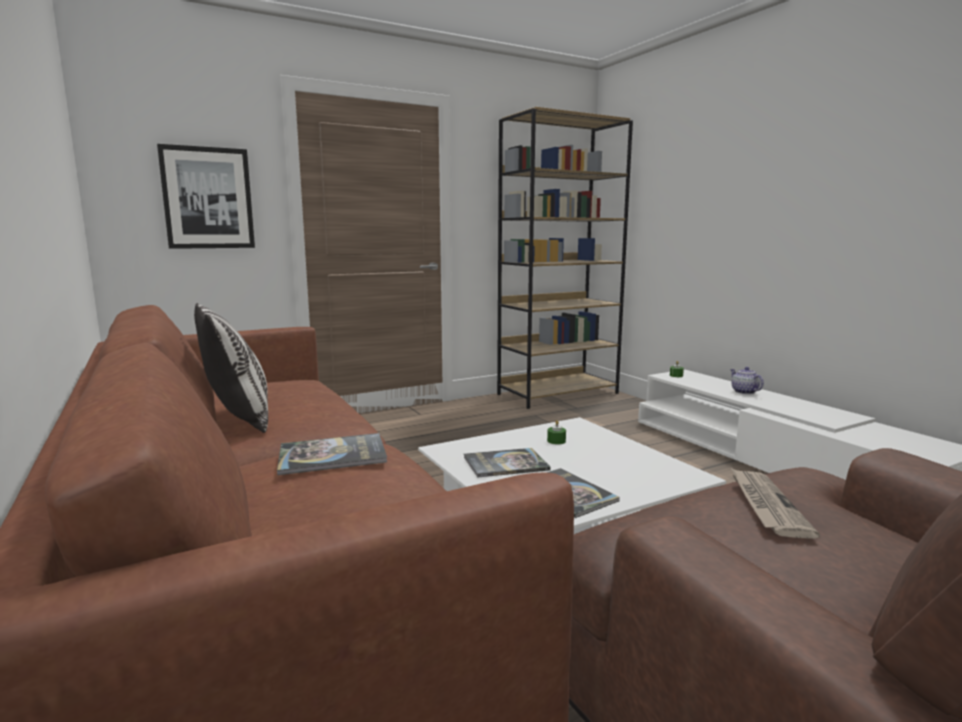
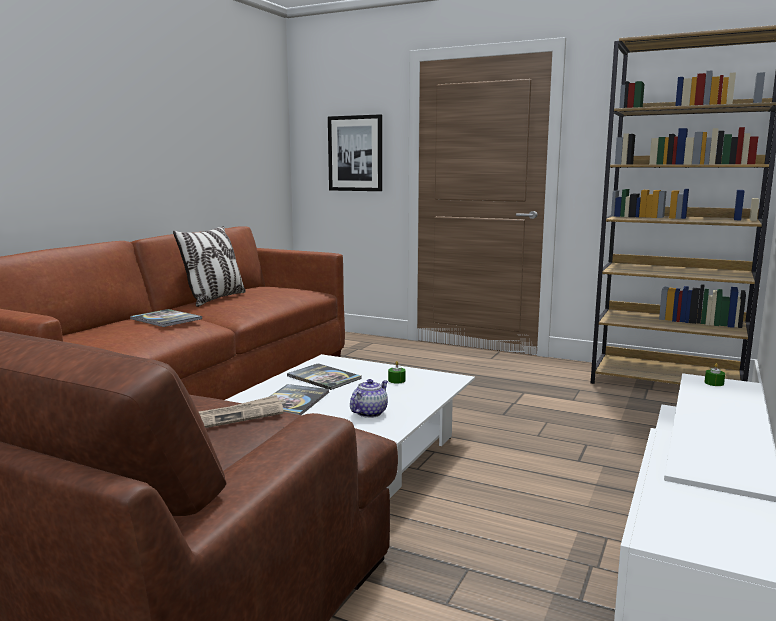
camera: 55 degrees right, 0 degrees up
teapot [730,367,764,394] -> teapot moved to [350,379,388,418]

